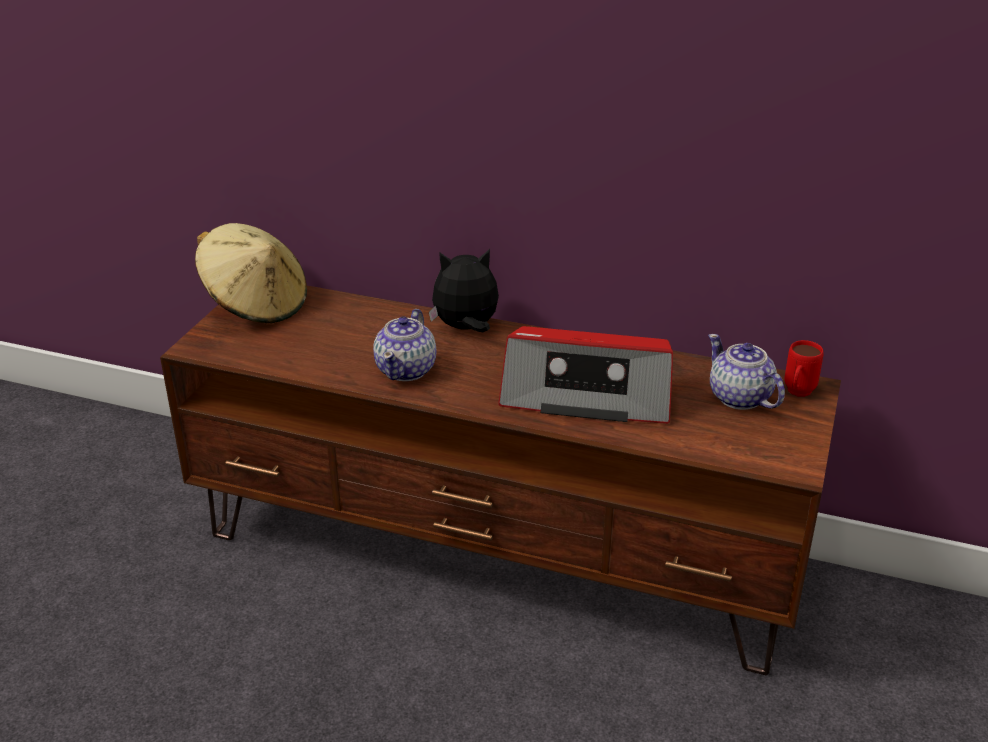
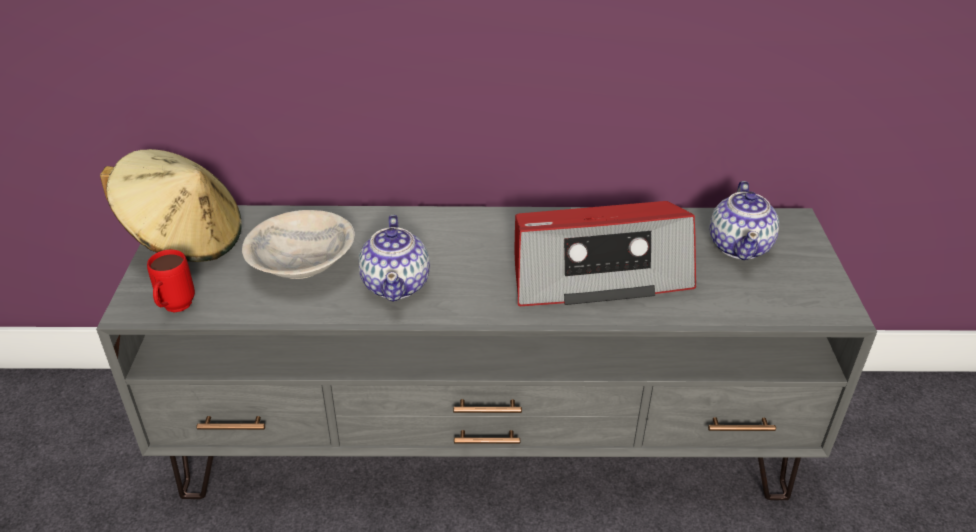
camera: 20 degrees left, 5 degrees up
brown tv stand [160,286,841,675] -> grey tv stand [96,205,877,500]
plush toy [429,249,499,332] -> none
teapot [708,334,785,410] -> teapot turned 120 degrees counterclockwise [710,181,779,260]
red mug [784,340,824,397] -> red mug moved to [147,250,195,312]
none -> beige bowl [242,210,355,279]

